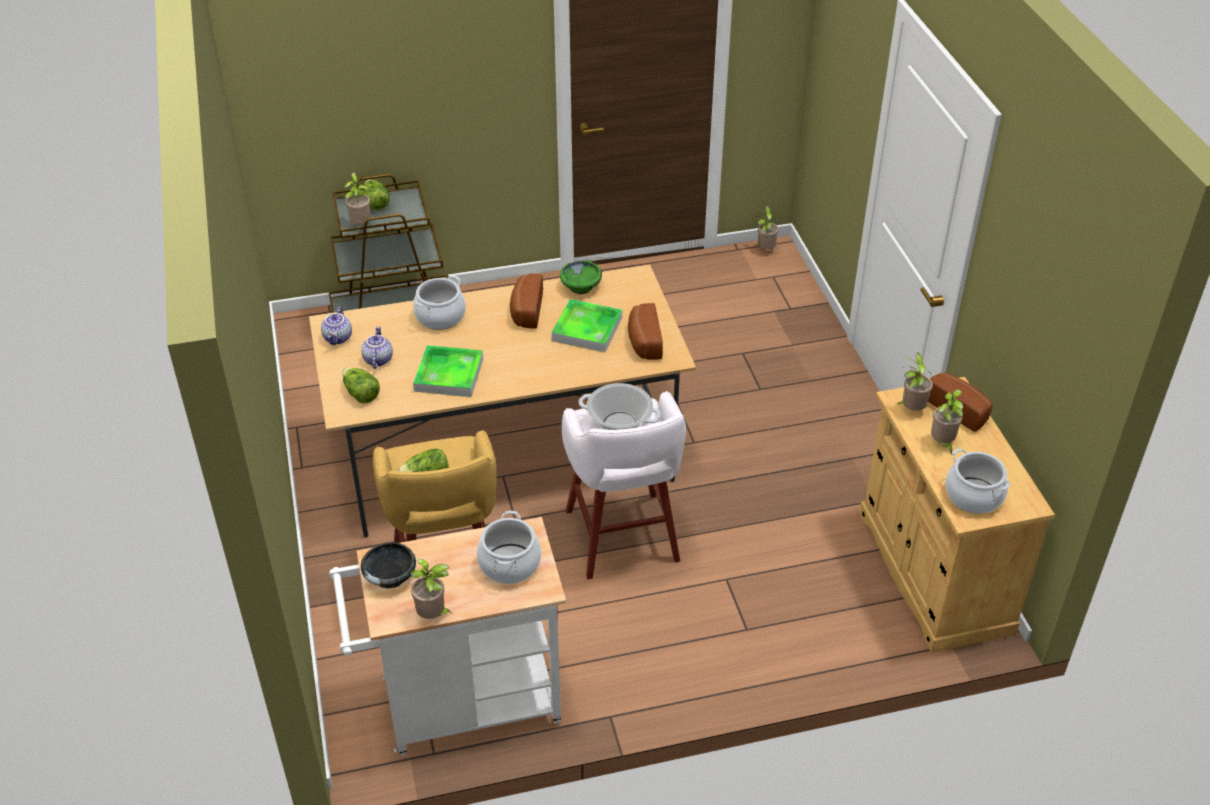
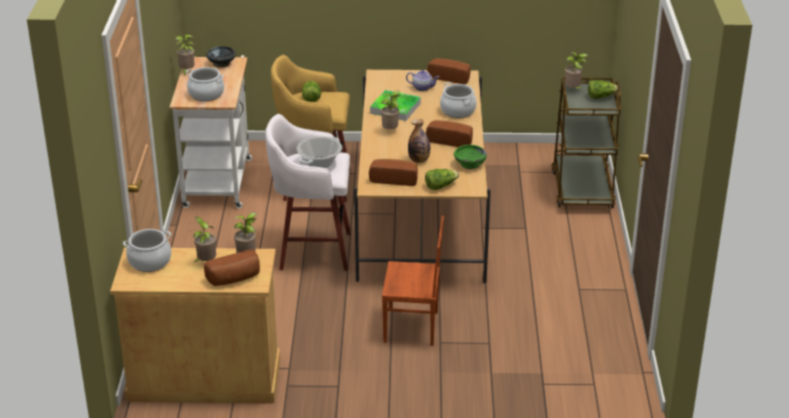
camera: 105 degrees right, 10 degrees down
teapot [321,307,352,345] -> bread [427,58,471,84]
lettuce [343,367,380,403] -> lettuce moved to [425,169,459,190]
tray [552,299,622,352] -> bottle [408,119,430,163]
potted plant [754,205,779,250] -> potted plant moved to [381,91,401,129]
none -> brown chair [382,216,444,346]

